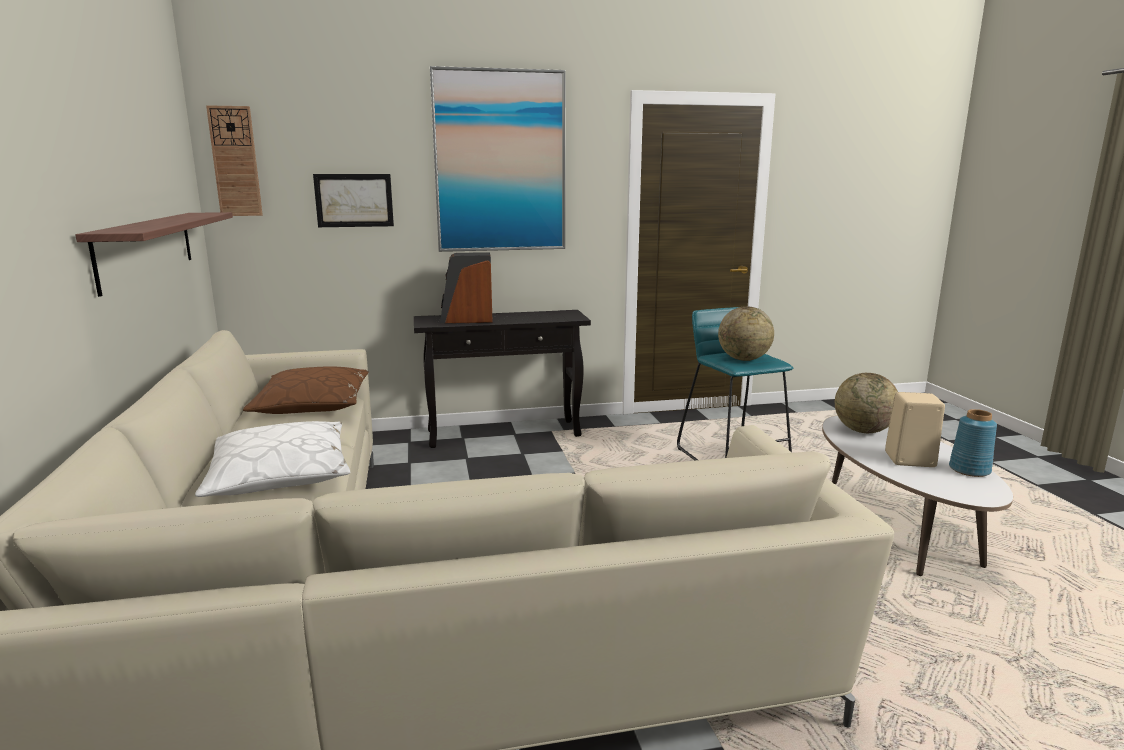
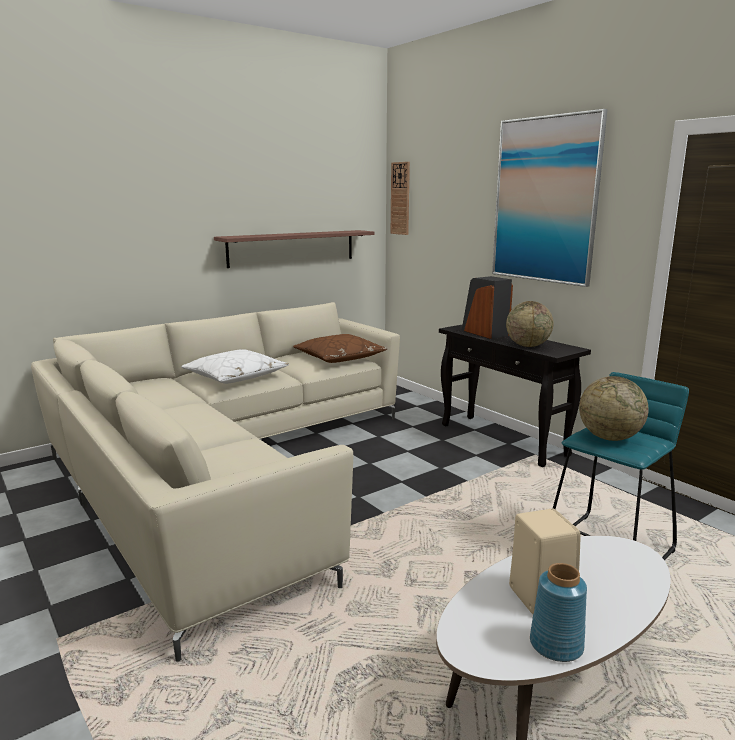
camera: 65 degrees right, 0 degrees up
picture [313,174,394,227] -> none
globe [835,373,898,433] -> globe moved to [506,301,553,347]

